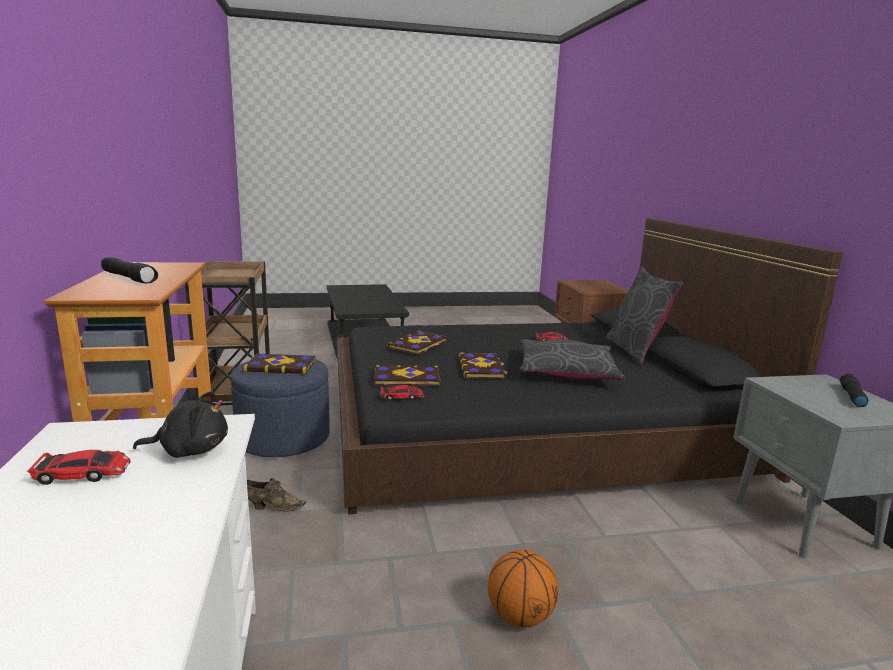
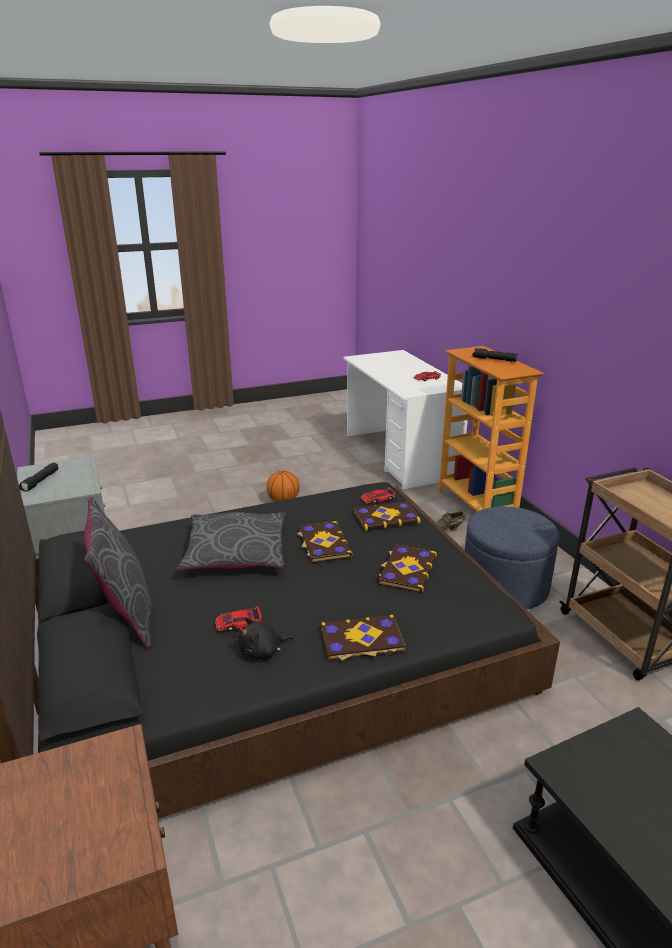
camera: 170 degrees right, 10 degrees up
black plush toy [133,391,228,458] -> black plush toy moved to [239,617,294,659]
book [244,354,315,374] -> book moved to [321,615,406,661]

